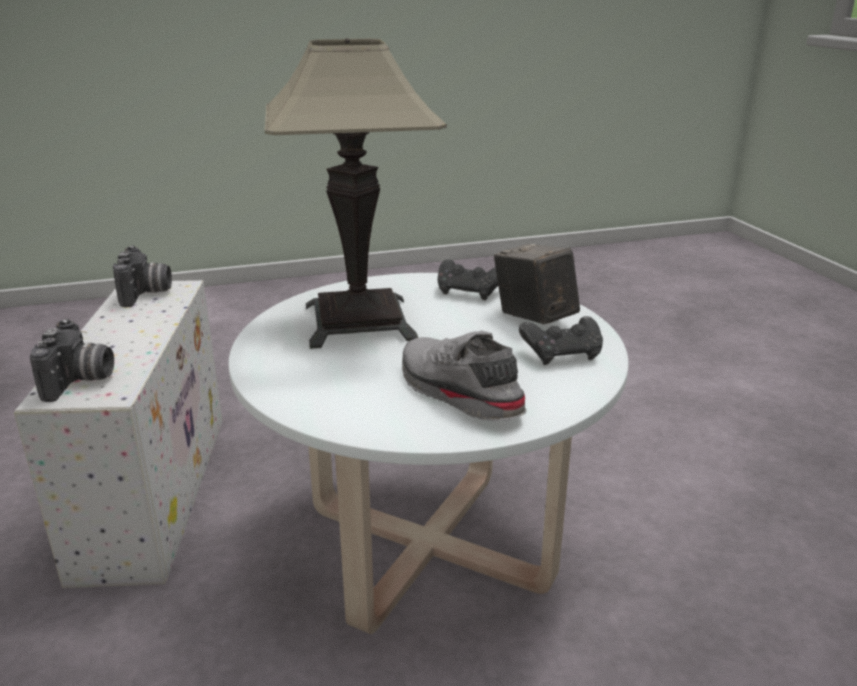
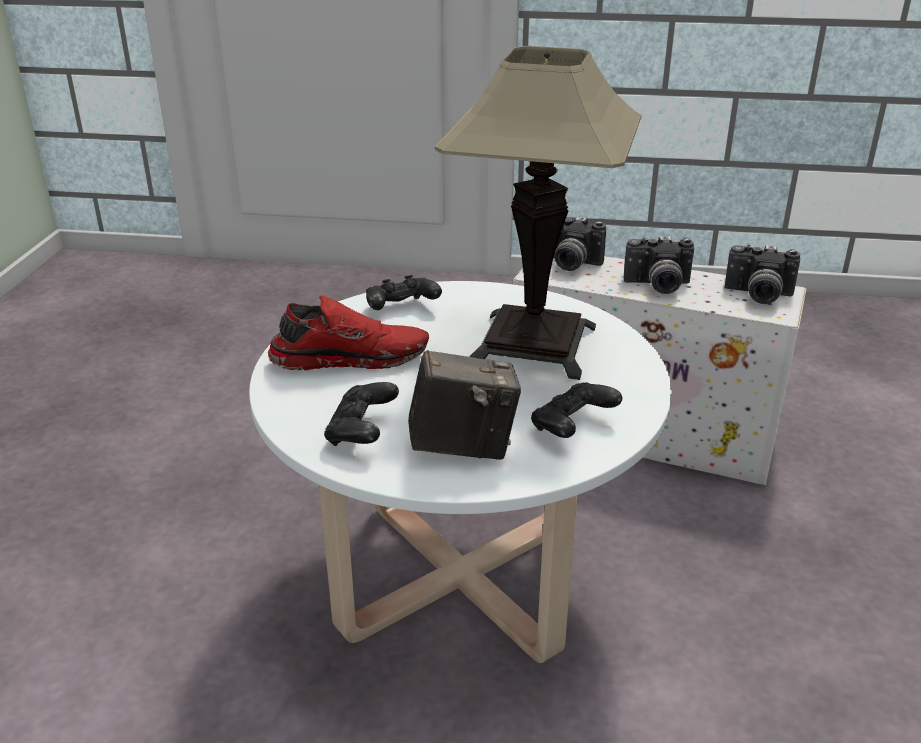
camera: 115 degrees right, 5 degrees up
grey shoe [402,331,527,421] -> red shoe [268,295,429,371]
none -> black game controller [366,275,442,310]
none -> camera [624,236,694,294]

